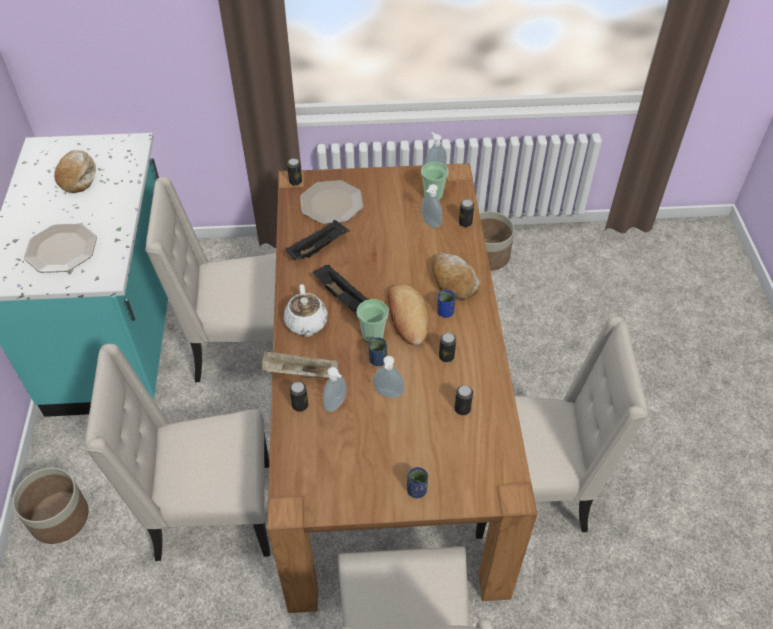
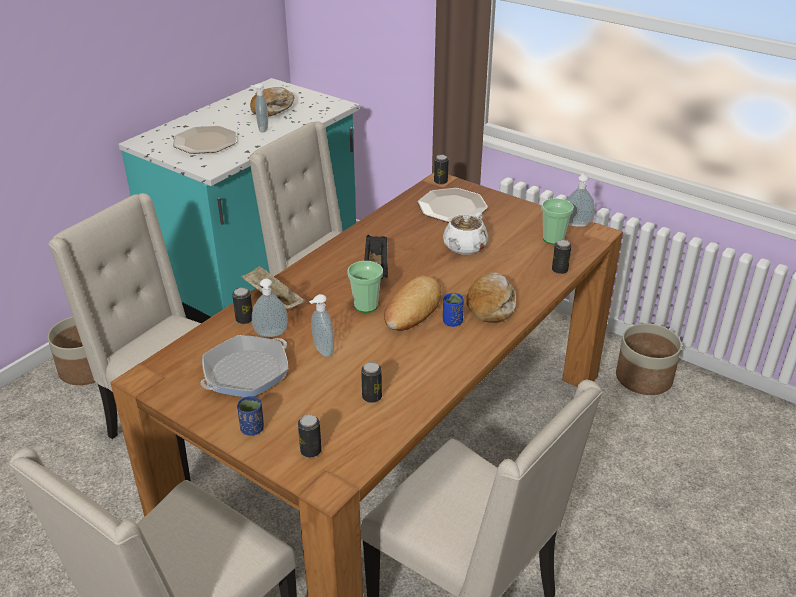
camera: 40 degrees right, 15 degrees down
white teapot [284,284,328,337] -> white teapot moved to [443,213,488,255]
black tray [286,220,350,260] -> none
blue cup [369,337,387,366] -> none
soap dispenser [421,184,442,228] -> soap dispenser moved to [251,83,268,133]
can [439,333,456,362] -> can moved to [298,414,322,458]
none -> frying pan [201,335,288,397]

